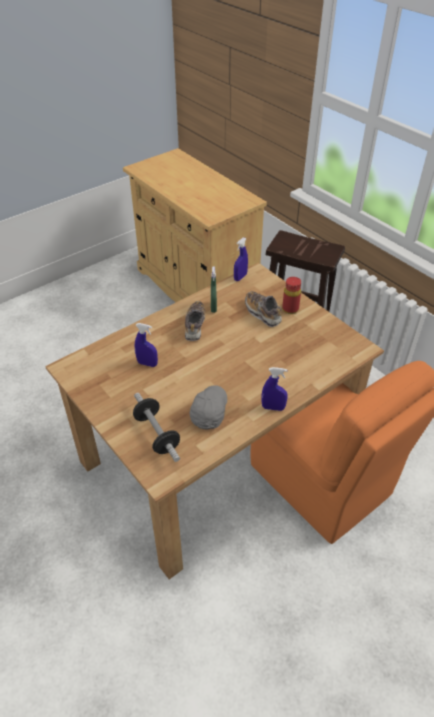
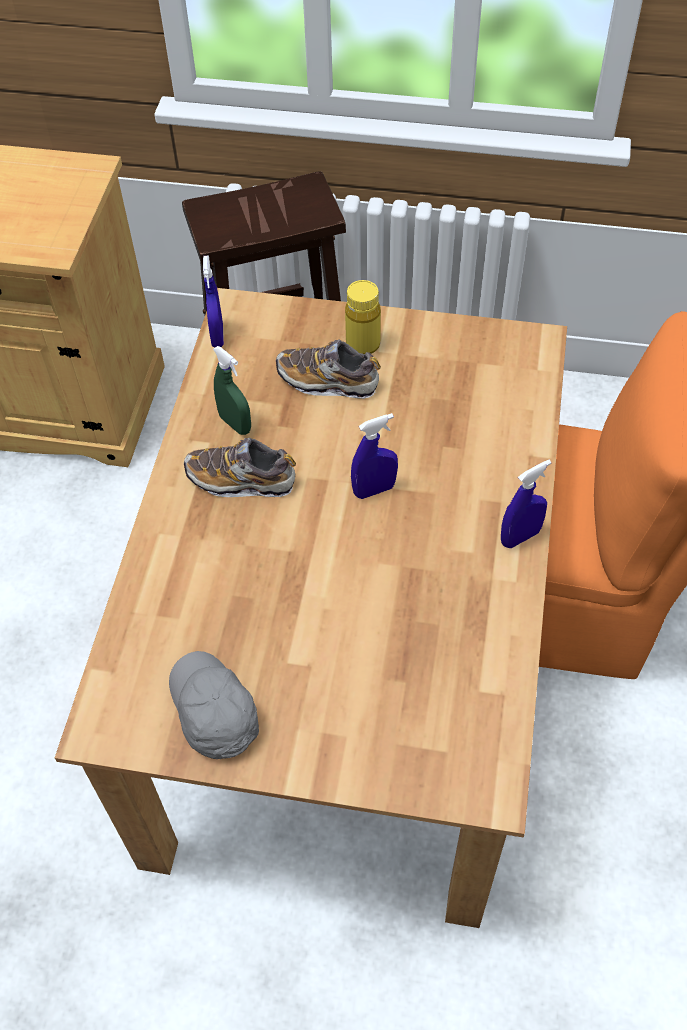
camera: 40 degrees left, 10 degrees up
dumbbell [133,393,180,462] -> none
blue spray bottle [135,323,158,367] -> blue spray bottle moved to [351,413,398,499]
shoe [185,301,205,341] -> shoe turned 45 degrees counterclockwise [184,437,296,497]
grey cap [190,385,227,429] -> grey cap moved to [169,651,259,759]
red bottle [282,277,301,314] -> yellow bottle [345,280,381,354]

